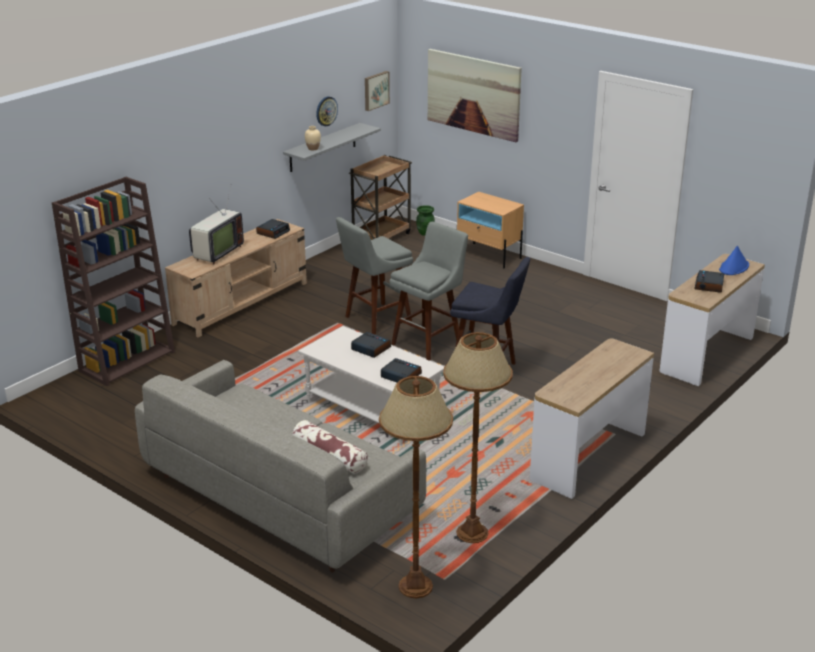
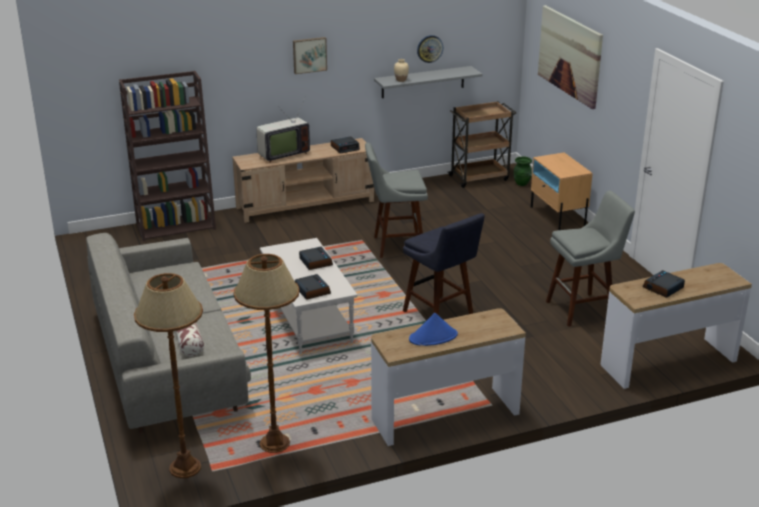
camera: 30 degrees right, 0 degrees up
picture [365,71,390,111] -> picture moved to [293,37,327,74]
grey stool [390,222,468,361] -> grey stool moved to [546,191,635,327]
blue hat [719,246,749,275] -> blue hat moved to [409,313,458,346]

